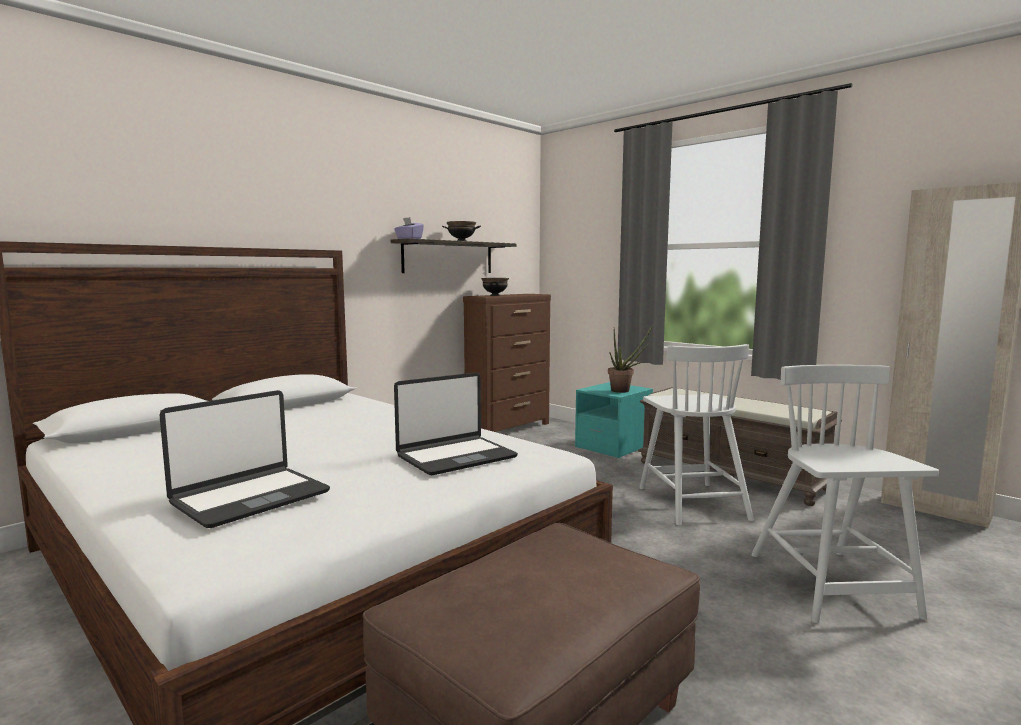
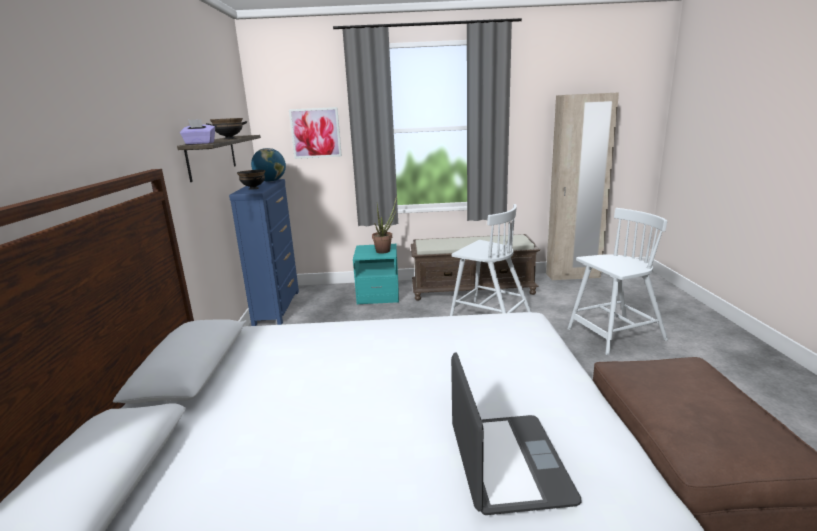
camera: 45 degrees left, 10 degrees up
laptop [394,372,518,475] -> none
brown dresser [463,294,551,432] -> blue dresser [229,179,299,326]
white chair [751,365,939,623] -> white chair turned 120 degrees clockwise [567,208,668,355]
none -> globe [251,148,286,182]
none -> picture [289,107,342,159]

